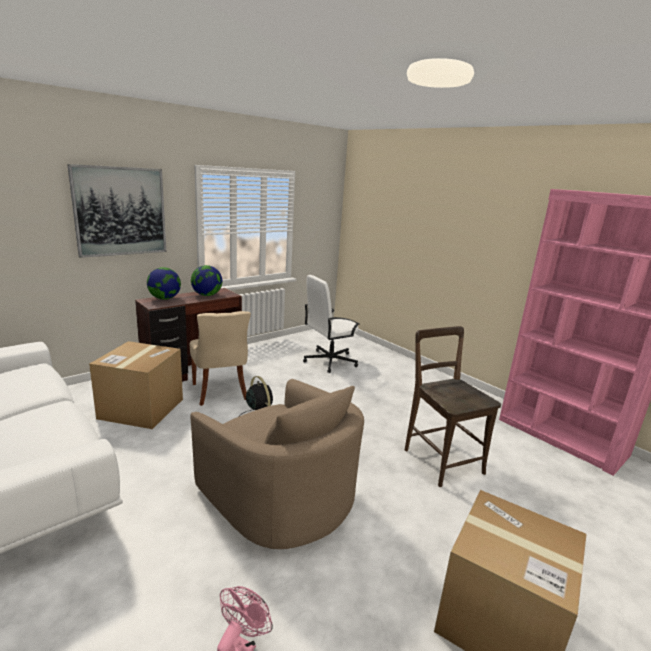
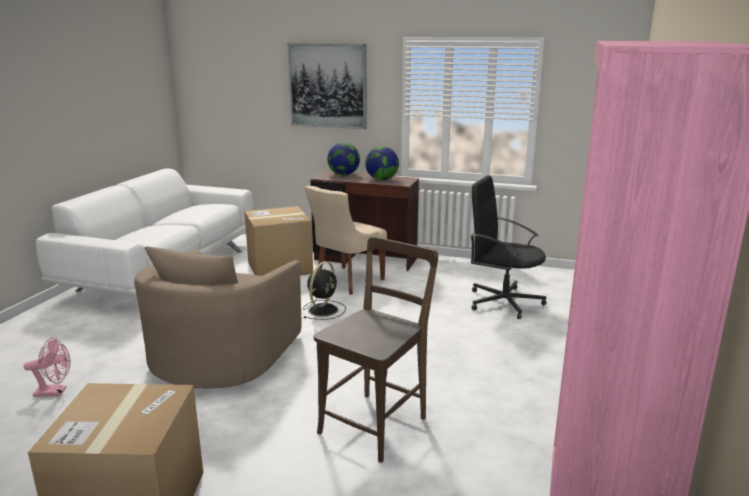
camera: 60 degrees right, 0 degrees up
white office chair [303,275,359,373] -> black office chair [470,175,547,319]

